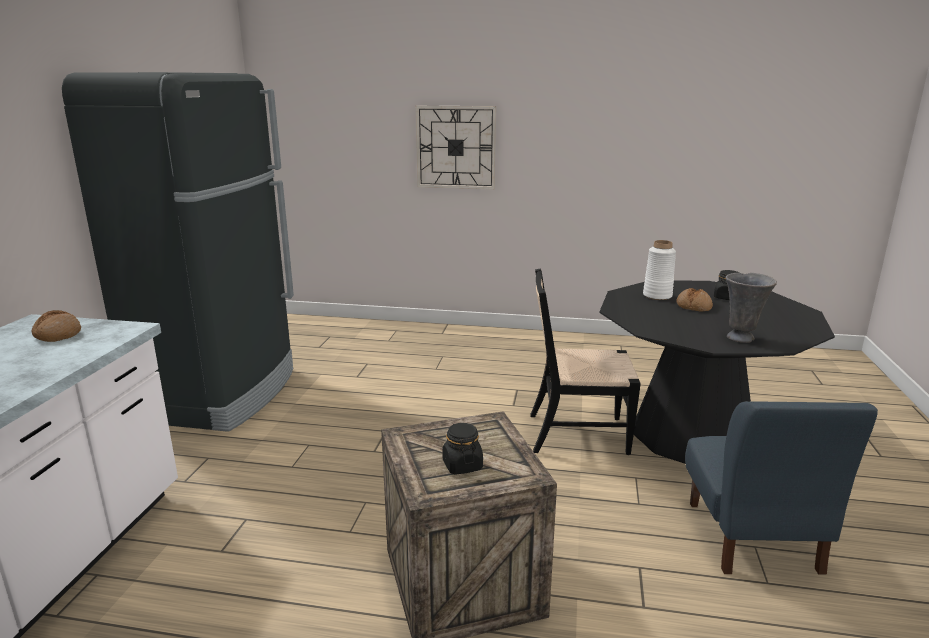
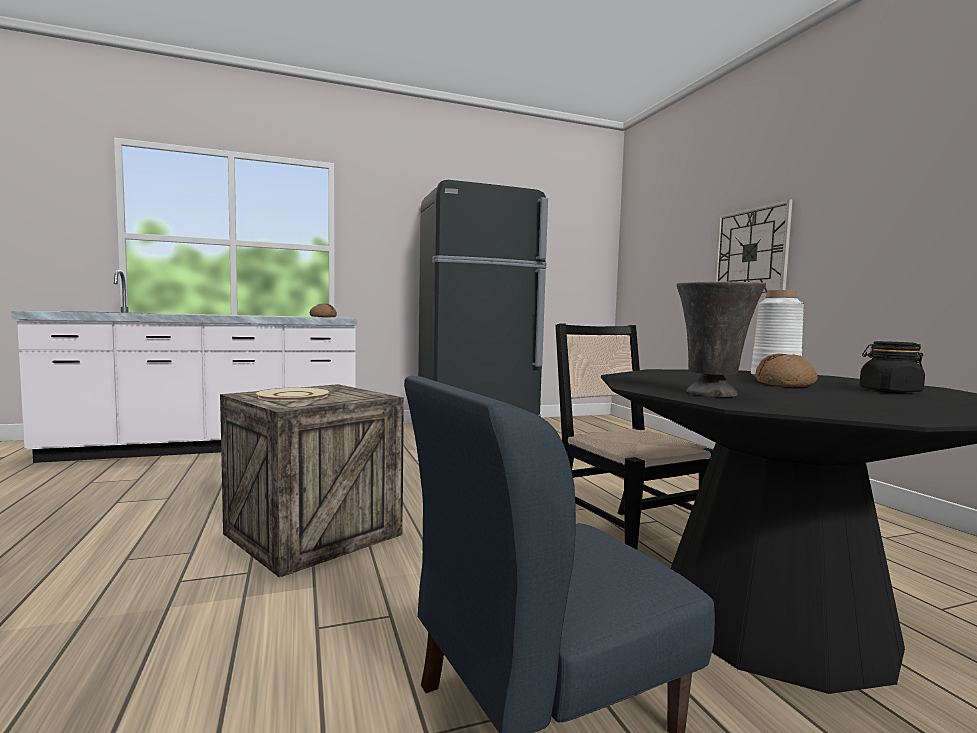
camera: 60 degrees right, 15 degrees down
black jar [442,423,483,475] -> beige plate [254,387,331,402]

